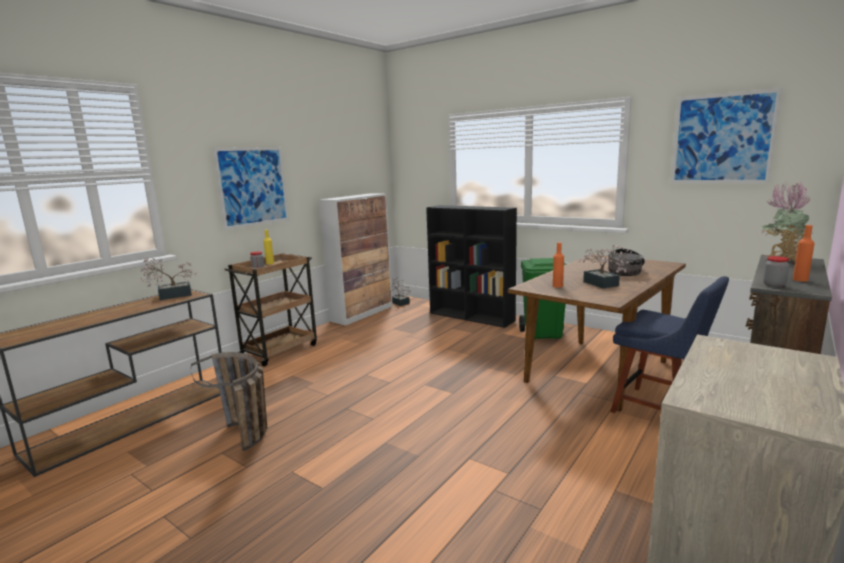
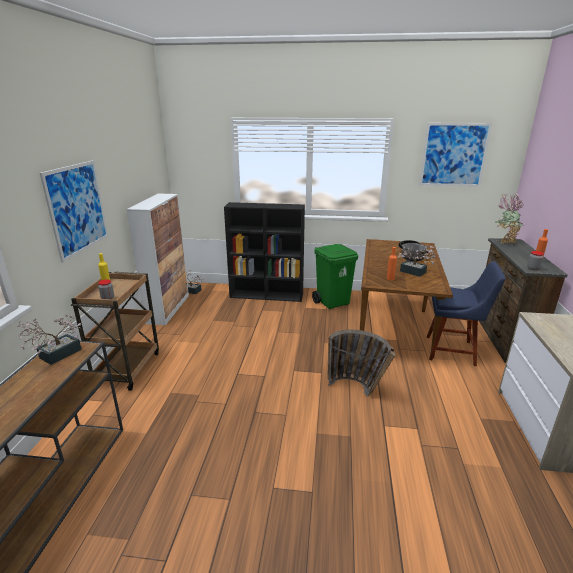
camera: 30 degrees left, 10 degrees up
basket [191,352,267,451] -> basket moved to [327,330,395,397]

